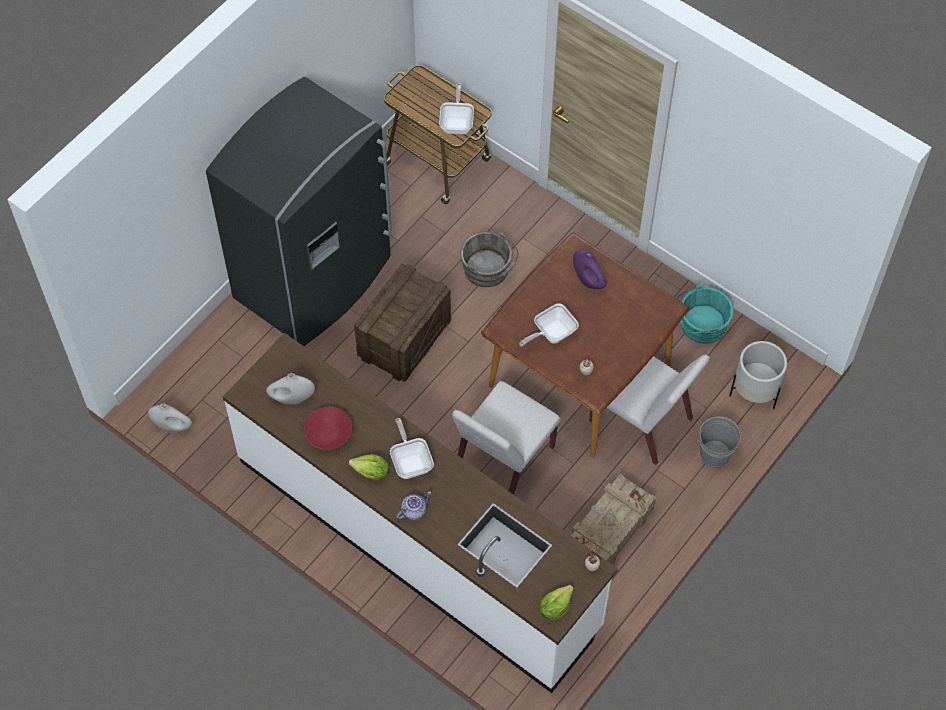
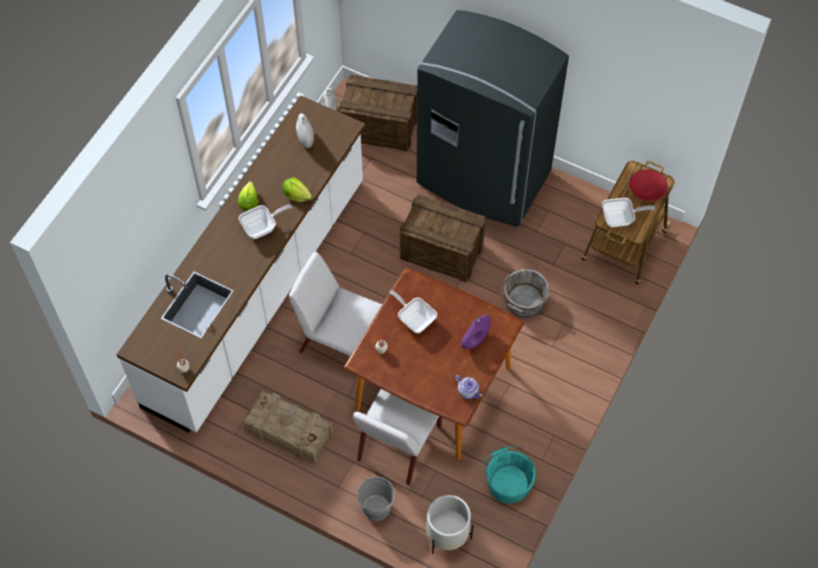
camera: 80 degrees right, 0 degrees up
red bowl [303,406,353,450] -> red bowl moved to [629,169,668,201]
teapot [396,491,431,520] -> teapot moved to [455,375,483,399]
lettuce [540,585,574,620] -> lettuce moved to [283,177,312,202]
none -> crate [339,74,417,152]

